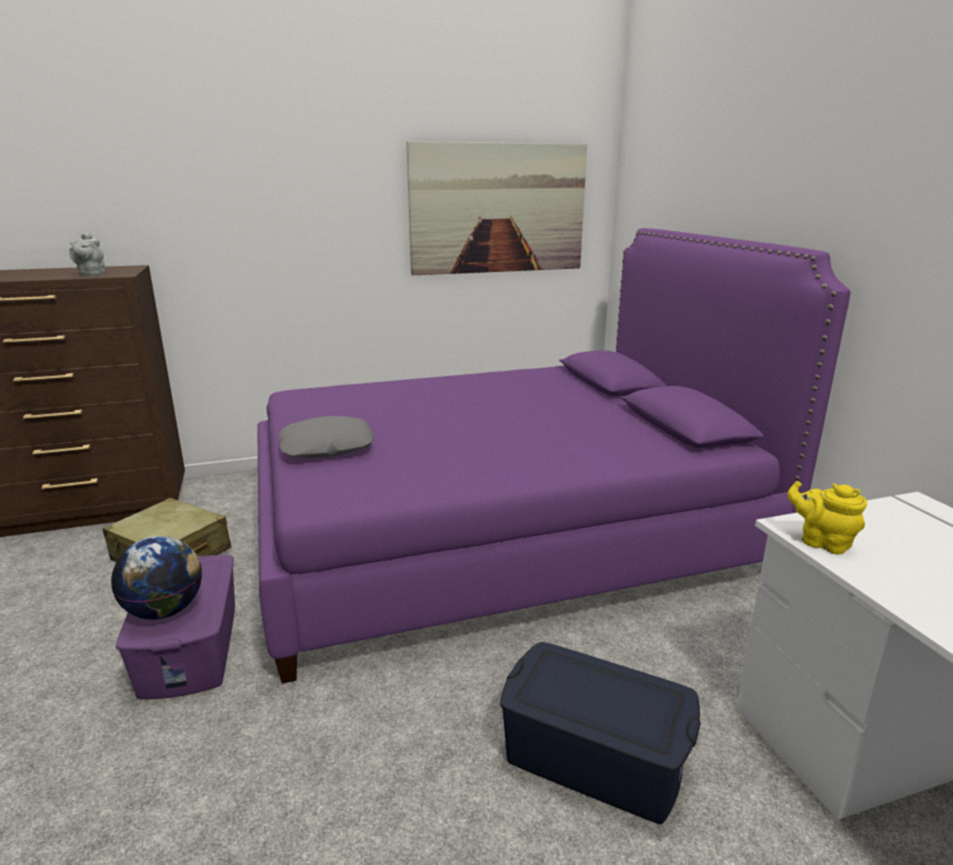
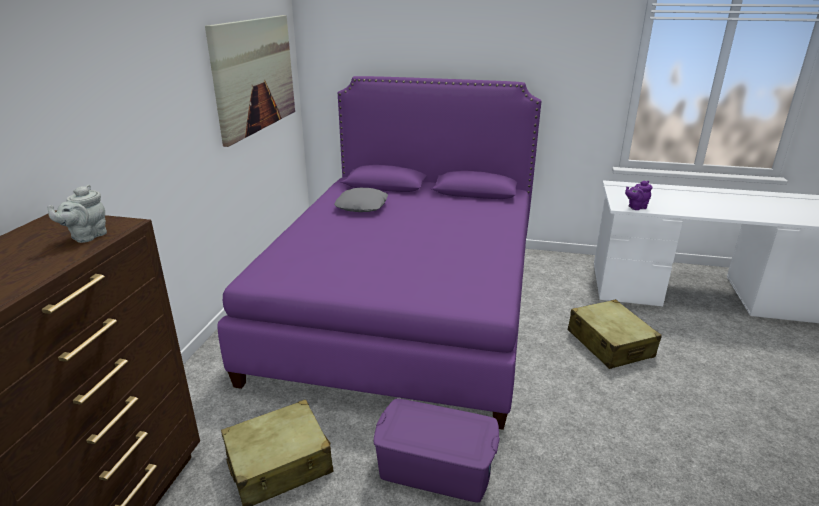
camera: 60 degrees left, 5 degrees up
grey teapot [69,232,105,276] -> grey teapot turned 90 degrees clockwise [47,185,107,243]
globe [111,536,202,620] -> none
grey pillow [279,416,374,458] -> grey pillow moved to [334,188,388,212]
blue storage box [500,642,701,824] -> beige suitcase [568,299,662,369]
yellow teapot [787,481,867,554] -> purple teapot [625,181,652,210]

